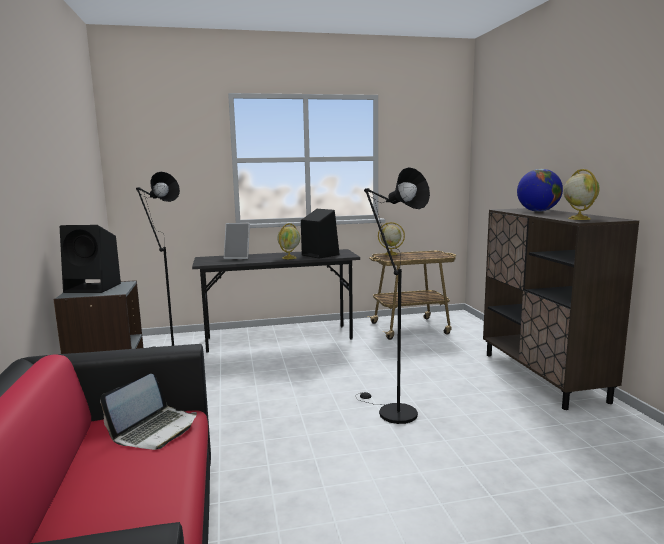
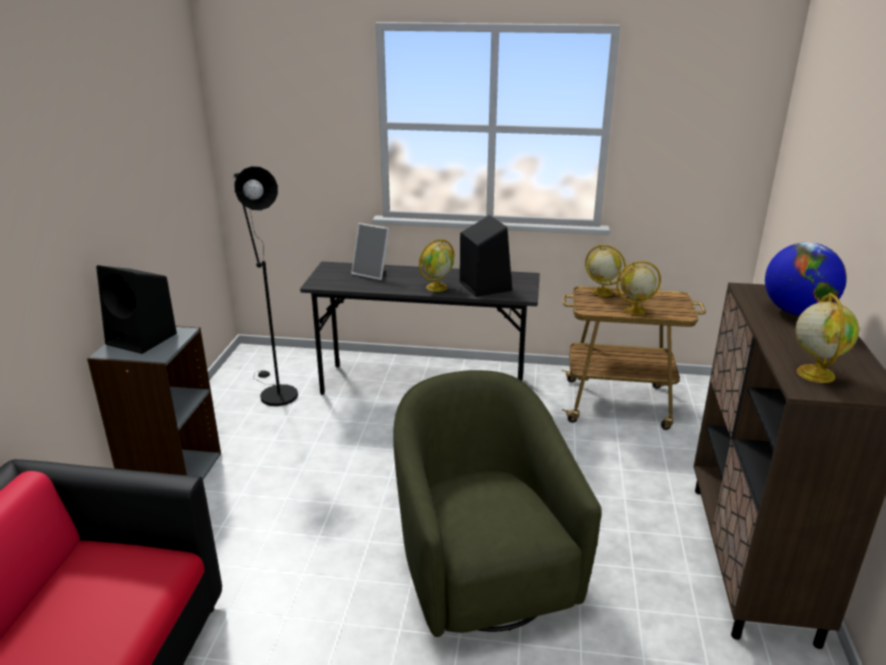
camera: 20 degrees right, 15 degrees up
laptop [100,374,197,450] -> none
black floor lamp [355,167,430,424] -> green armchair [393,370,602,637]
none -> globe [616,261,661,315]

